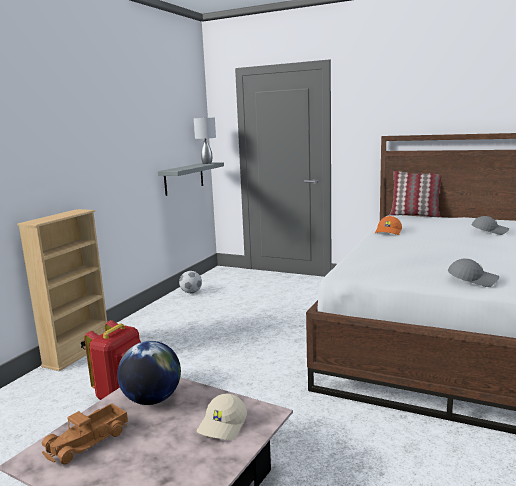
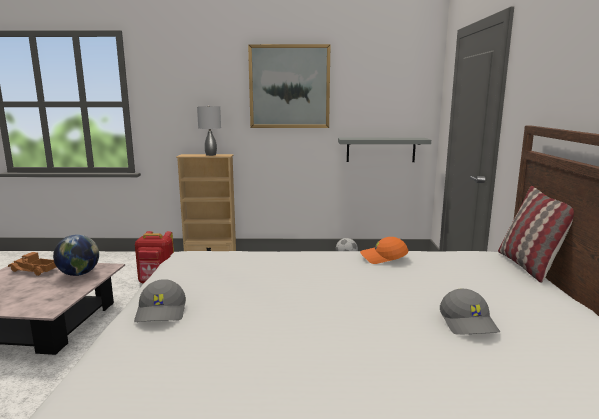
camera: 65 degrees right, 0 degrees up
grey table lamp [194,117,216,164] -> grey table lamp moved to [197,106,221,156]
beige cap [197,394,247,440] -> none
none -> picture [248,44,331,128]

